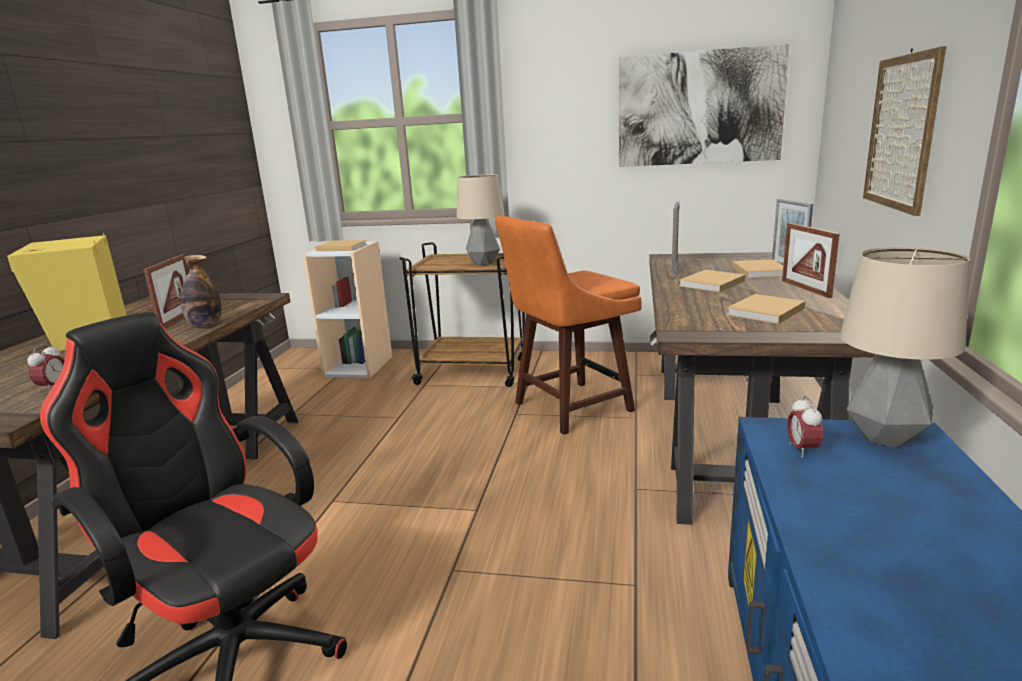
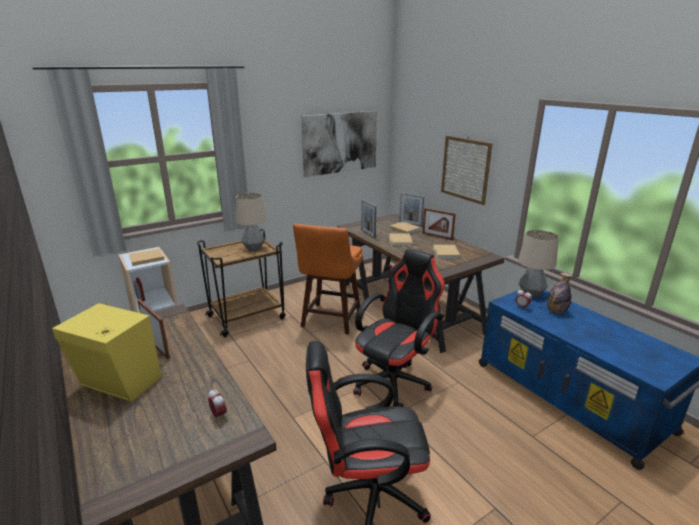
camera: 45 degrees left, 5 degrees up
bottle [181,255,222,327] -> bottle moved to [547,273,572,314]
none -> black office chair [353,249,445,407]

